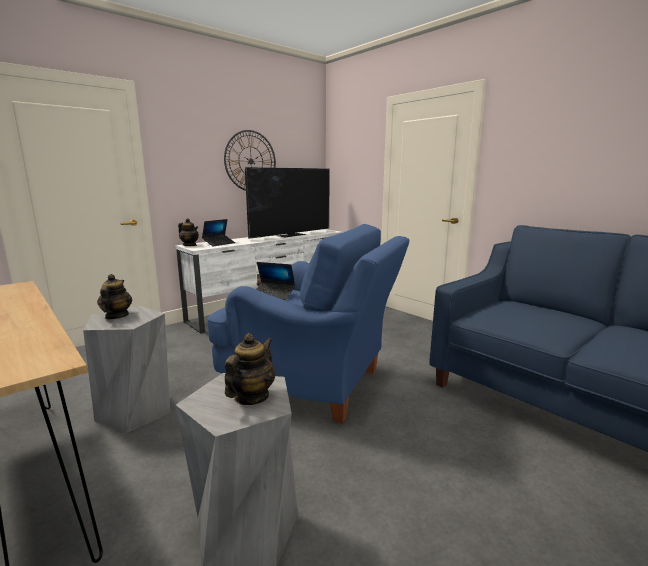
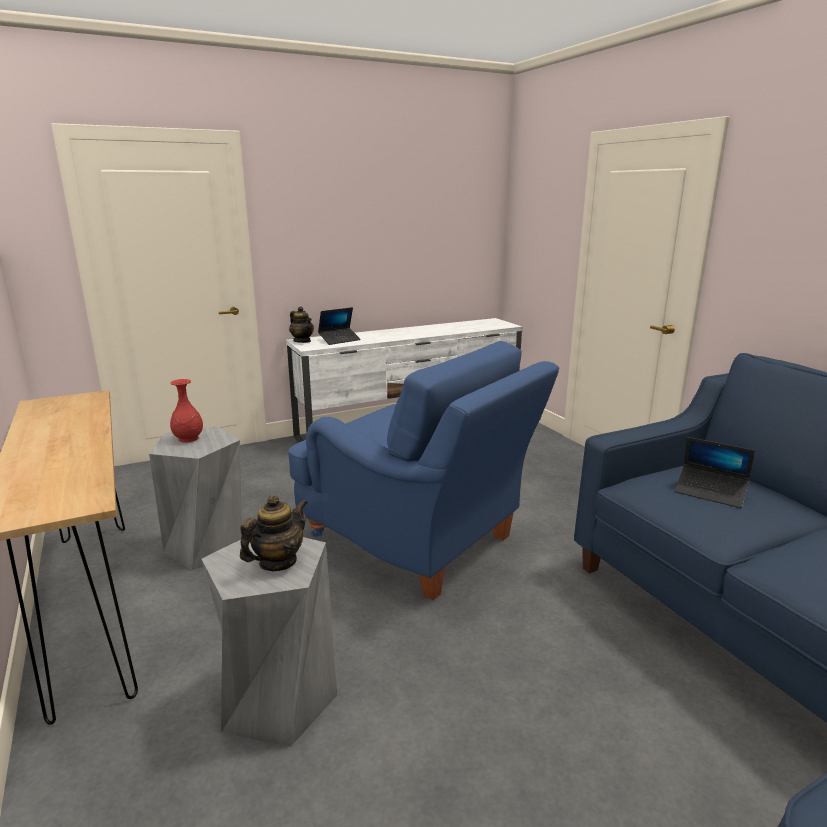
camera: 15 degrees right, 5 degrees up
teapot [97,274,132,320] -> red vase [170,379,203,442]
wall clock [224,130,276,191] -> none
television [245,167,329,239] -> none
laptop [256,262,295,300] -> laptop moved to [675,437,755,508]

